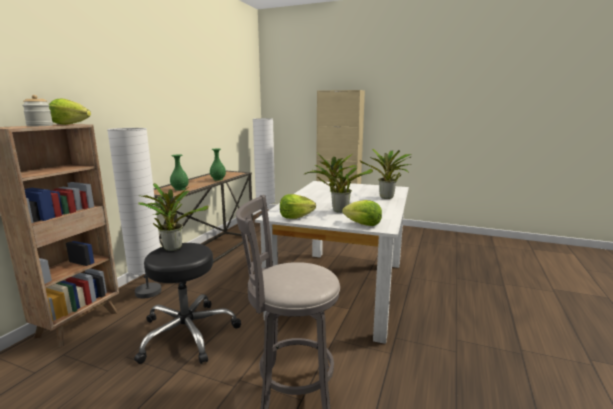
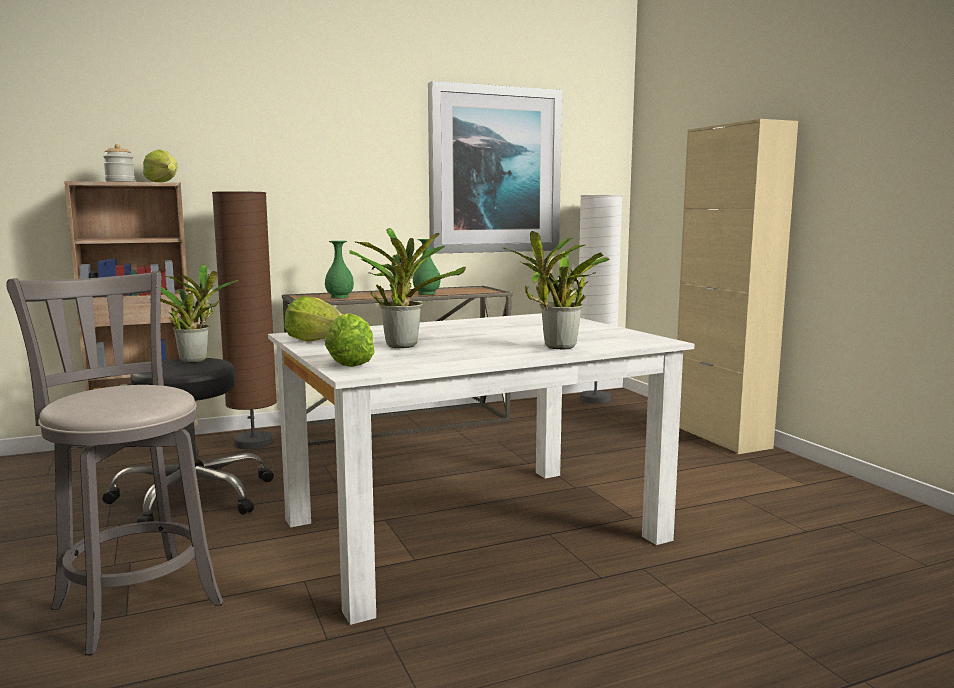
camera: 45 degrees right, 5 degrees down
white floor lamp [107,128,161,298] -> brown floor lamp [212,191,277,449]
none -> picture [428,81,562,254]

